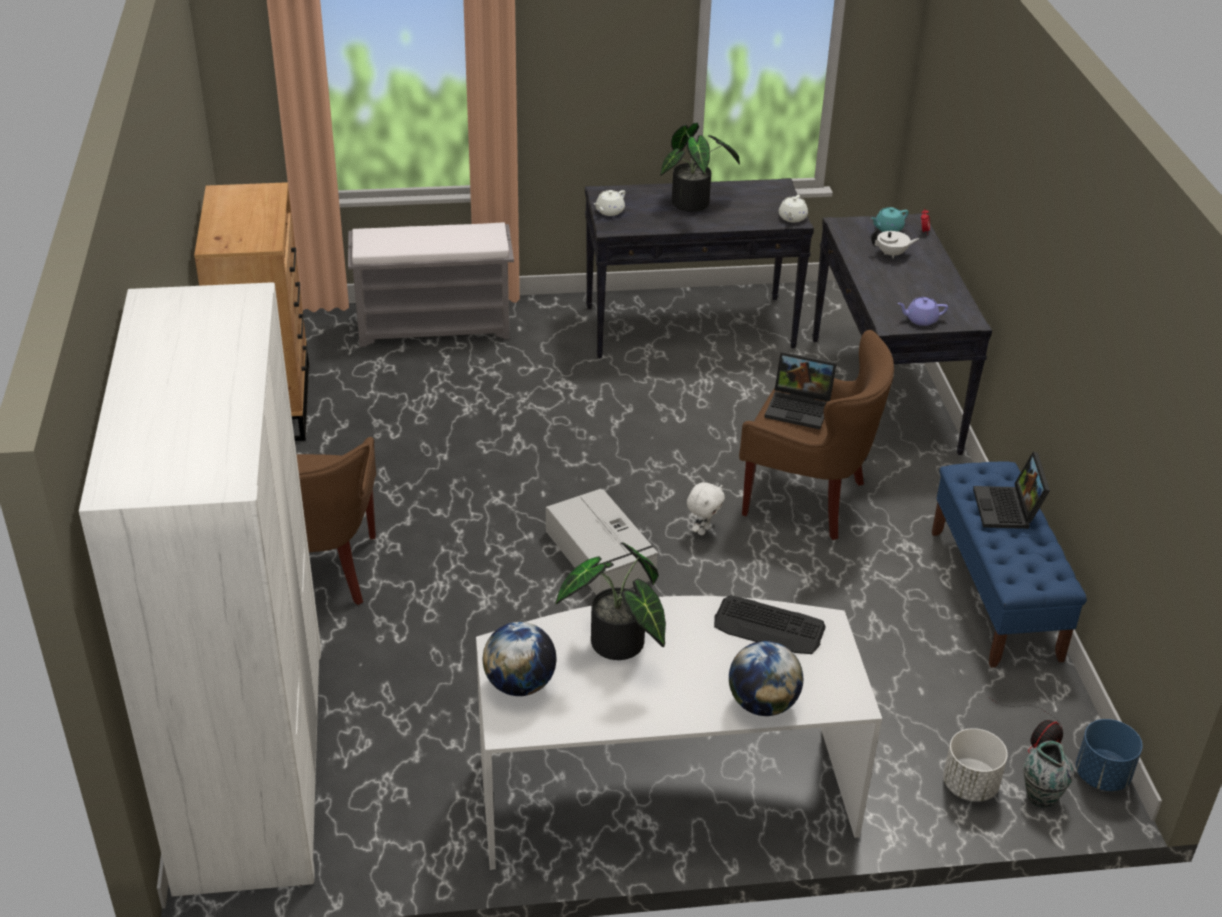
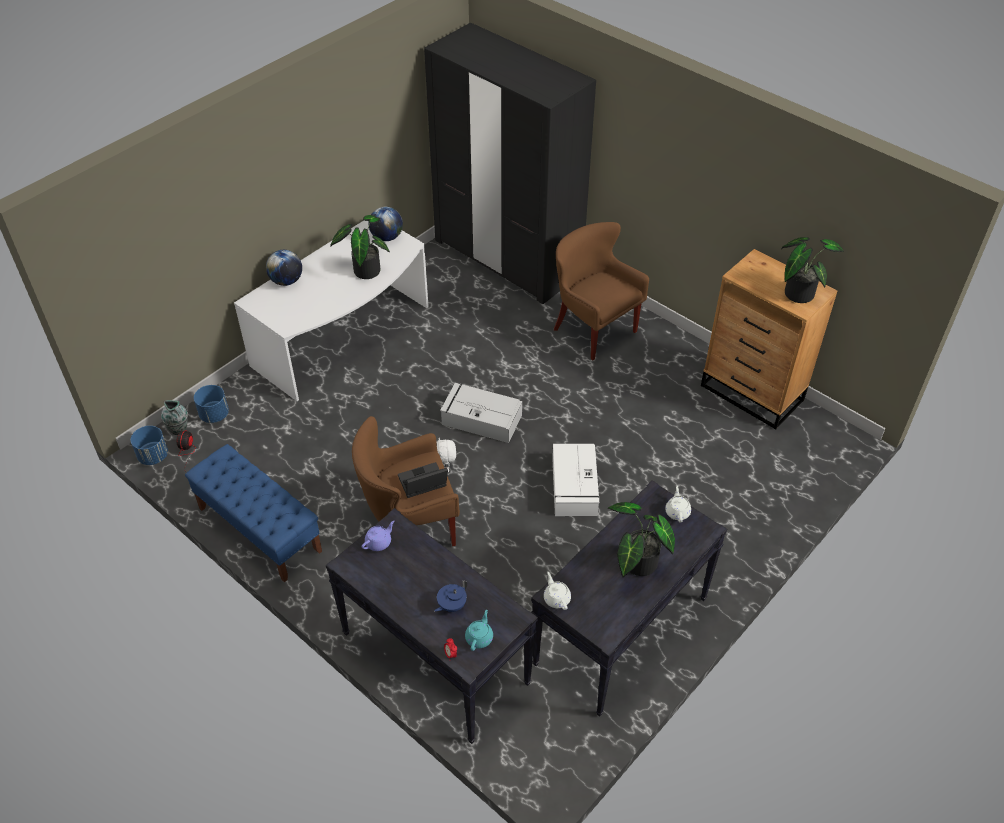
camera: 140 degrees right, 10 degrees up
white wardrobe [79,282,321,897] -> black wardrobe [424,22,596,304]
grey bench [348,222,514,347] -> none
keyboard [714,595,826,654] -> none
white teapot [871,229,919,259] -> blue teapot [434,581,467,612]
white planter [943,728,1008,802] -> blue planter [194,385,229,423]
laptop [973,452,1050,529] -> none
none -> white storage box [552,444,599,516]
none -> potted plant [781,237,844,303]

